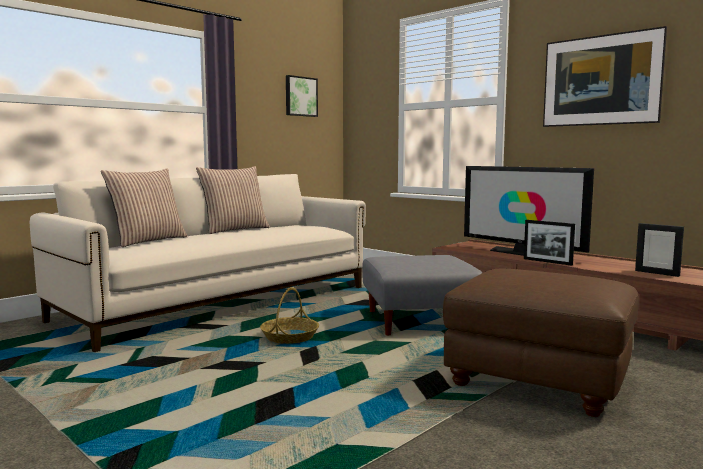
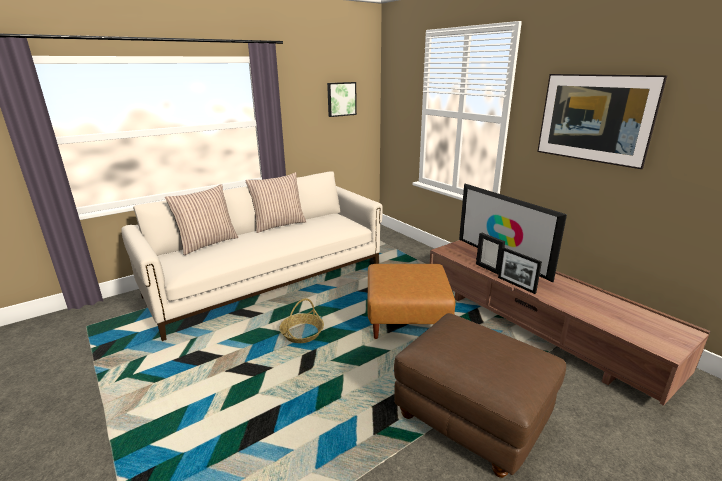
camera: 10 degrees right, 15 degrees up
grey ottoman [363,255,482,335] -> brown ottoman [368,264,456,339]
picture frame [635,223,684,277] -> picture frame moved to [476,233,505,275]

